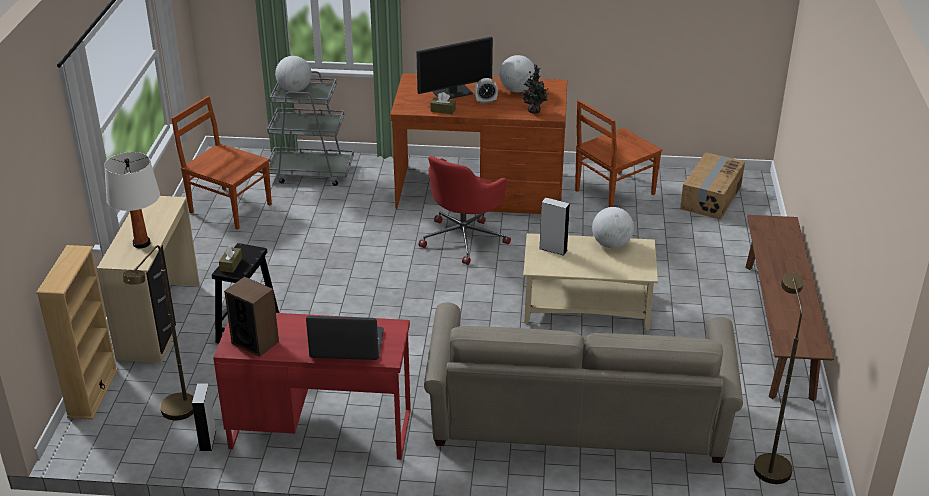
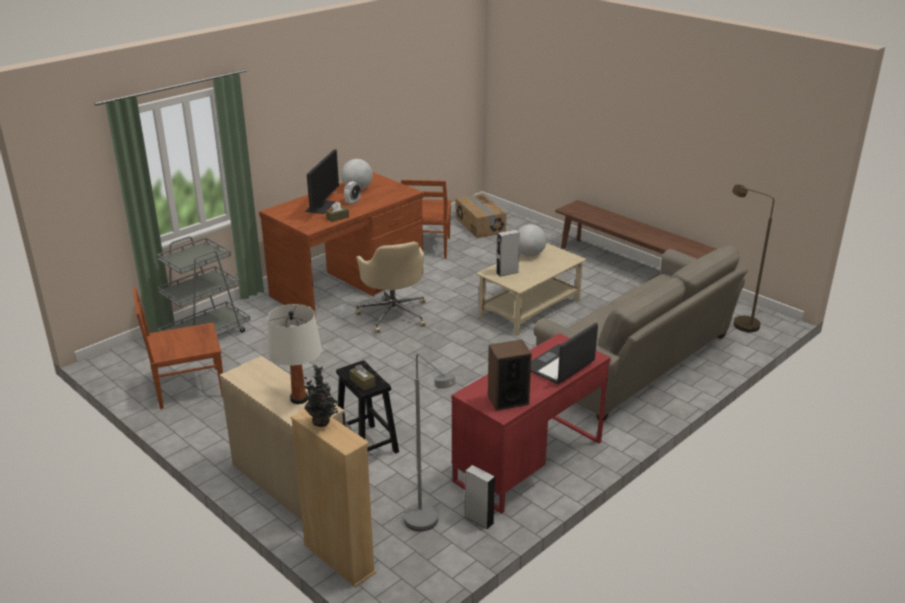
camera: 50 degrees left, 5 degrees down
brown floor lamp [123,245,194,420] -> grey floor lamp [404,353,456,531]
globe [275,56,312,92] -> none
red office chair [418,156,511,265] -> beige office chair [355,242,426,334]
potted plant [522,64,549,114] -> potted plant moved to [304,364,339,427]

